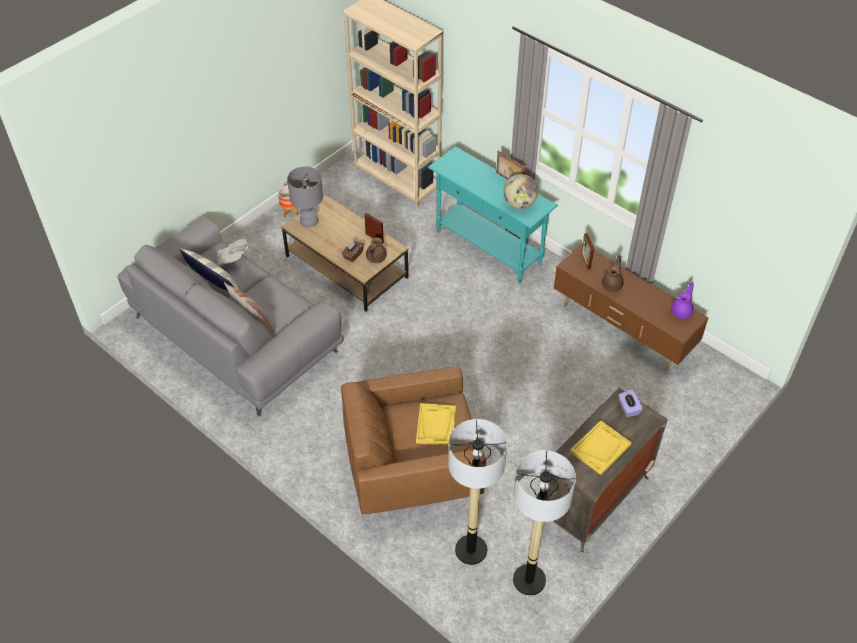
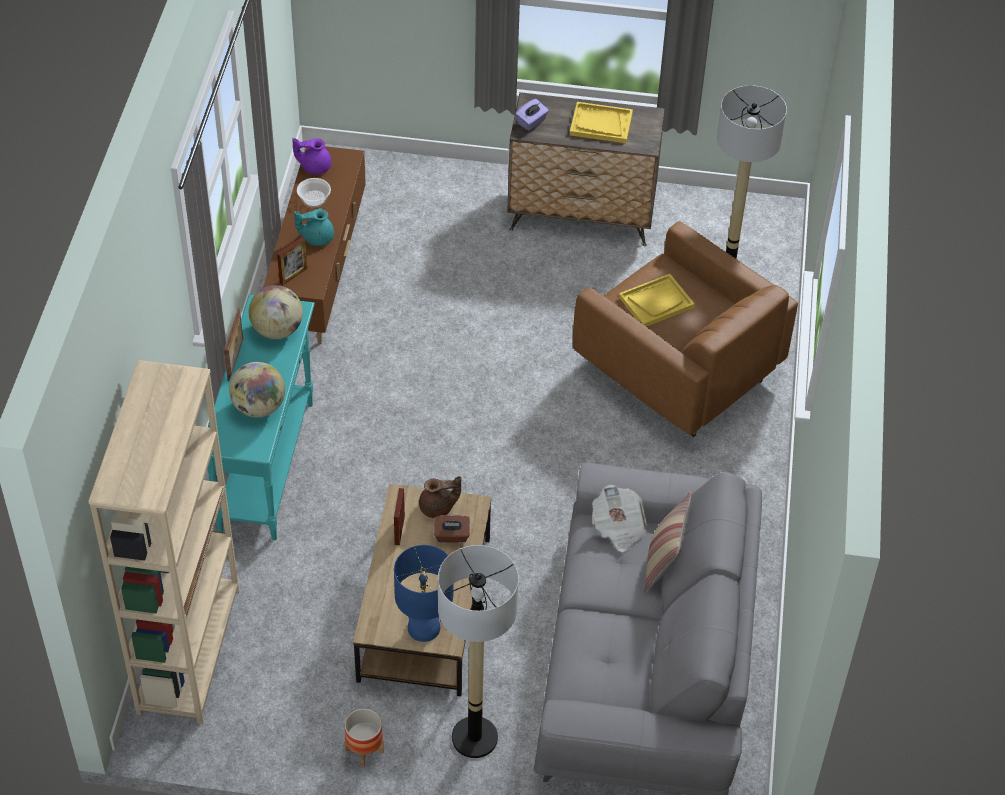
camera: 125 degrees left, 0 degrees up
pillow [179,248,239,291] -> none
newspaper [217,239,248,265] -> newspaper moved to [592,484,647,552]
grey table lamp [287,166,323,227] -> blue table lamp [394,545,453,642]
floor lamp [513,450,576,596] -> floor lamp moved to [438,545,519,758]
brown teapot [602,255,624,292] -> turquoise teapot [294,208,334,246]
none -> globe [229,362,285,417]
none -> bowl [297,178,331,208]

